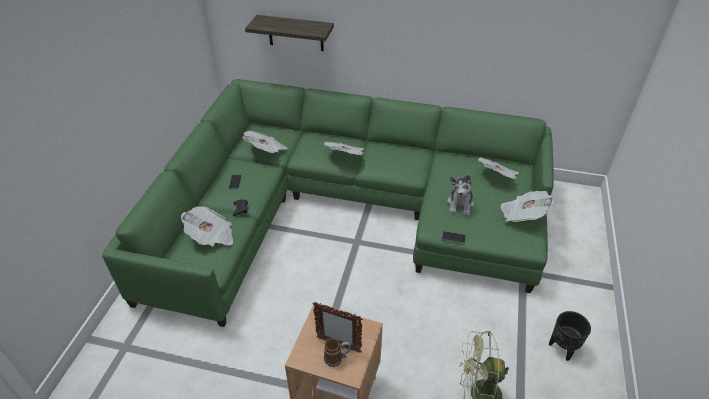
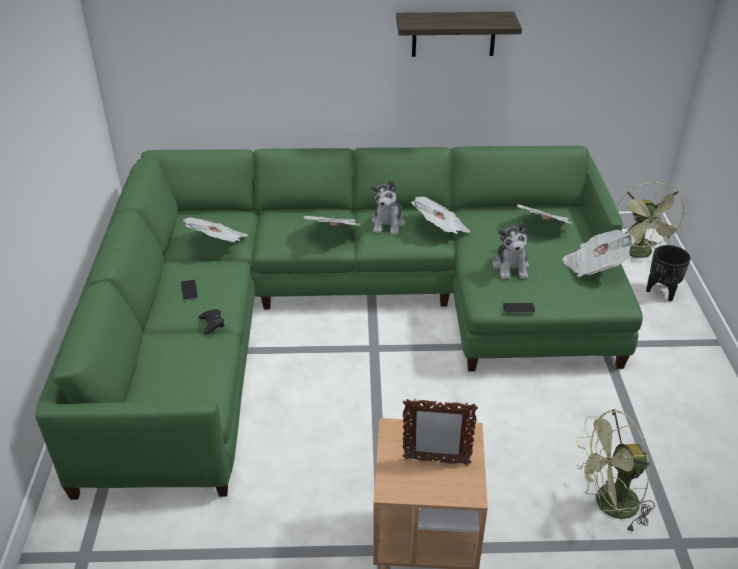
camera: 15 degrees left, 5 degrees down
newspaper [181,206,233,246] -> newspaper moved to [411,196,471,234]
shelf [245,15,334,51] -> shelf moved to [396,12,522,57]
mug [324,338,351,367] -> none
black planter [549,311,591,361] -> black planter moved to [646,245,691,301]
none -> plush toy [370,180,405,235]
none -> green fan [616,182,688,258]

